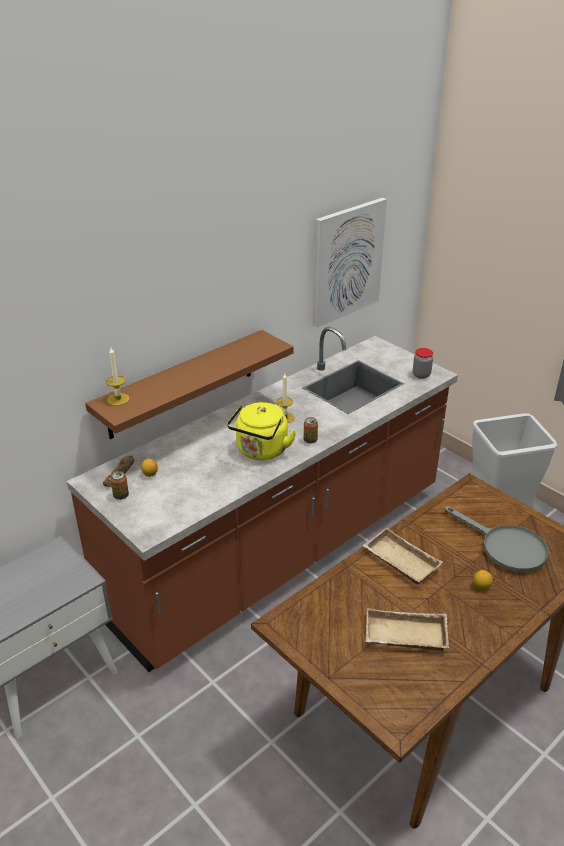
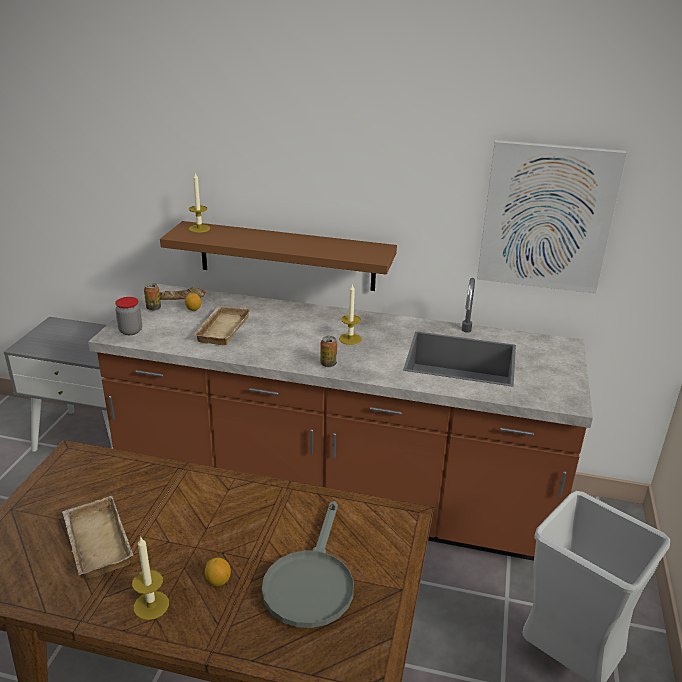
camera: 55 degrees right, 5 degrees down
yellow kettle [227,402,297,460] -> none
beige tray [363,527,443,585] -> beige tray moved to [193,306,251,345]
jar [413,348,433,379] -> jar moved to [115,297,142,335]
none -> candle [132,537,169,620]

